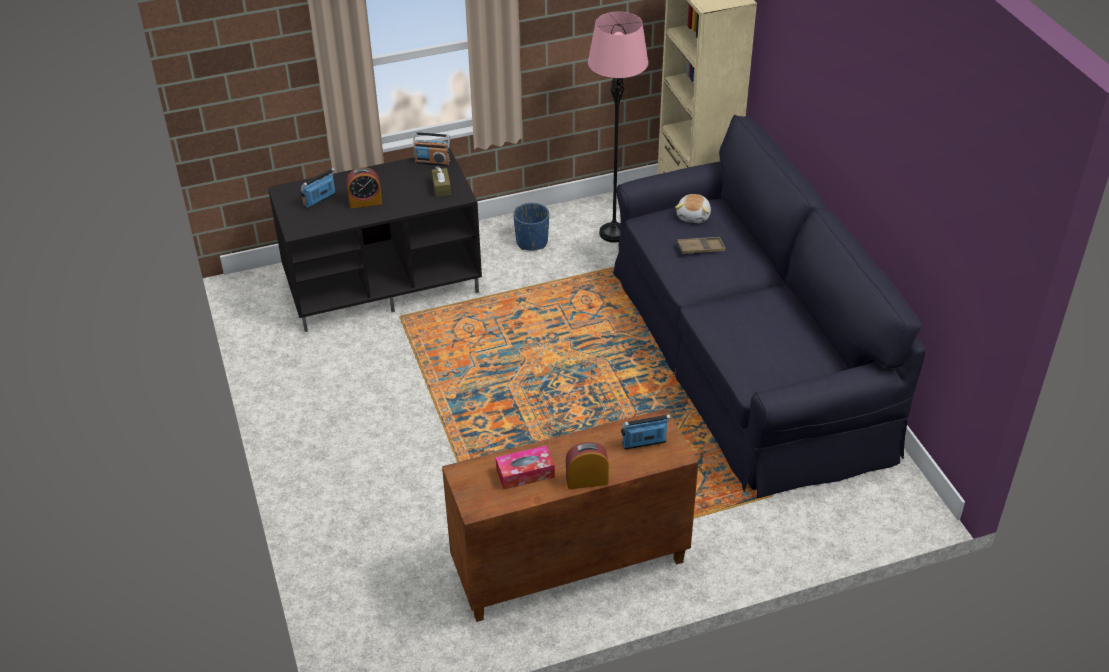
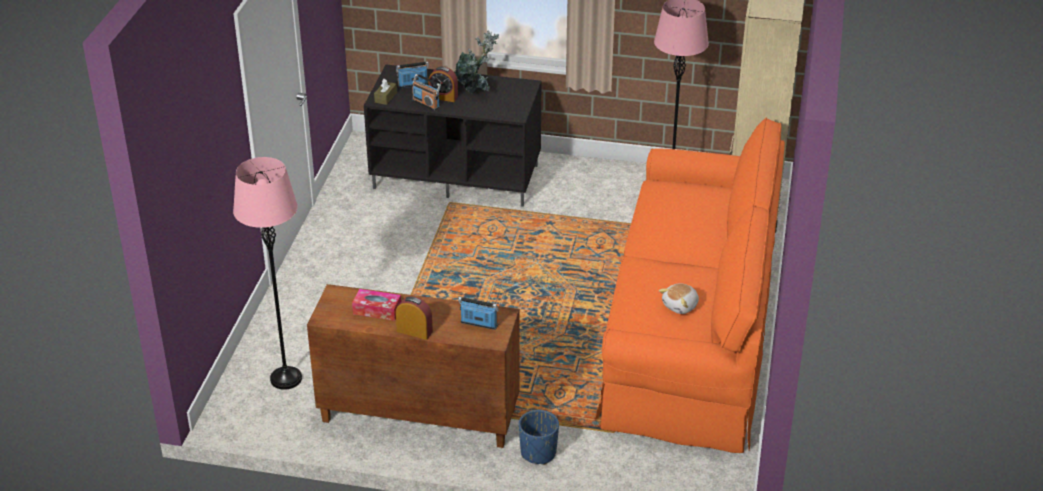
camera: 30 degrees right, 5 degrees down
radio [413,132,450,166] -> radio moved to [412,74,441,110]
brown tissue box [432,166,451,197] -> brown tissue box moved to [374,79,397,105]
blue planter [513,203,549,251] -> blue planter moved to [519,410,559,465]
black sofa [613,115,925,498] -> orange sofa [595,118,785,453]
plush toy [675,194,711,223] -> plush toy moved to [659,283,699,314]
brown tray [677,237,726,254] -> none
none -> pink floor lamp [233,157,302,390]
none -> potted plant [455,31,499,94]

